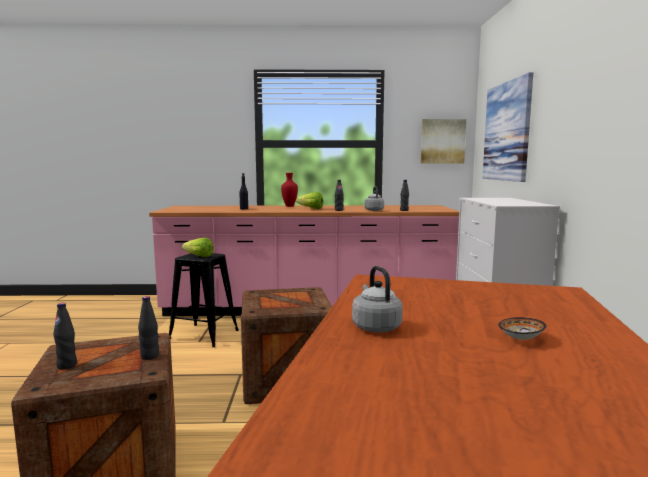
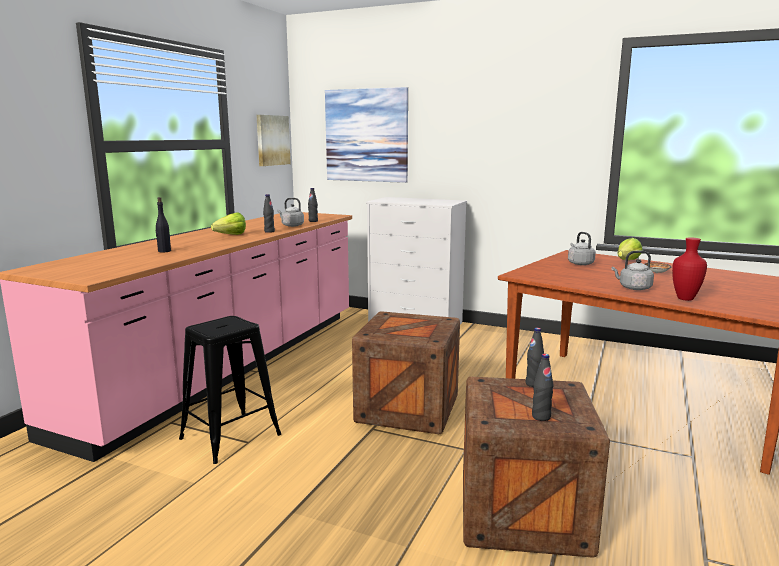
camera: 65 degrees left, 5 degrees up
lettuce [182,238,214,257] -> lettuce moved to [618,238,643,260]
red vase [281,173,298,207] -> red vase moved to [672,237,707,301]
none -> grey kettle [568,232,596,265]

